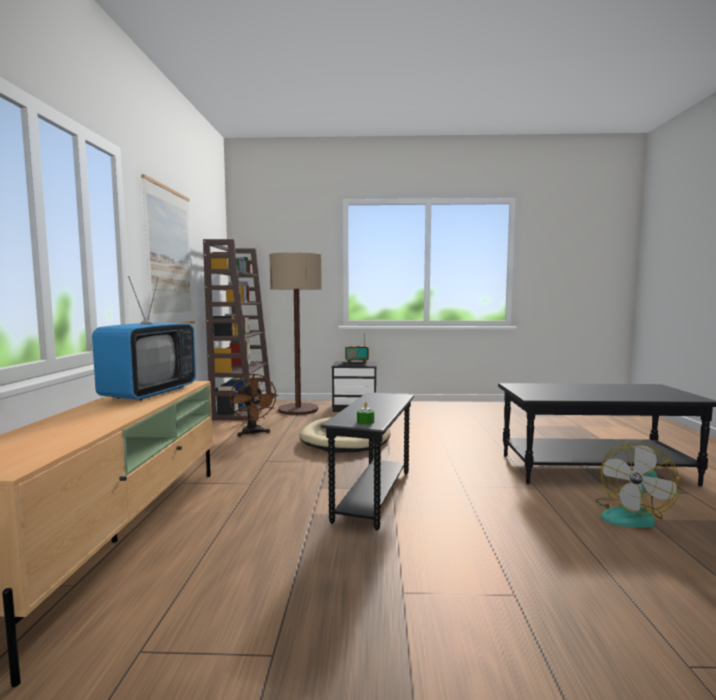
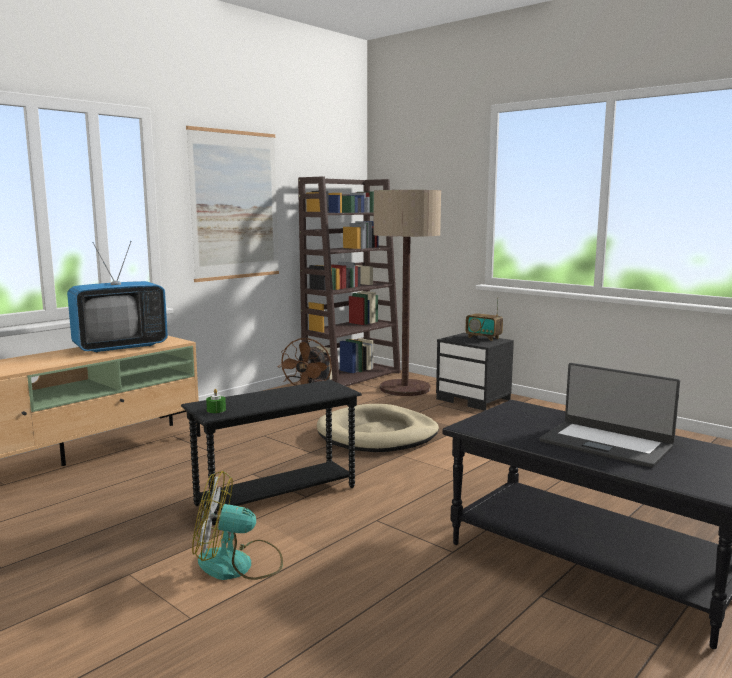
camera: 40 degrees right, 5 degrees up
fan [596,442,681,528] -> fan moved to [192,471,283,580]
none -> laptop [539,363,680,468]

